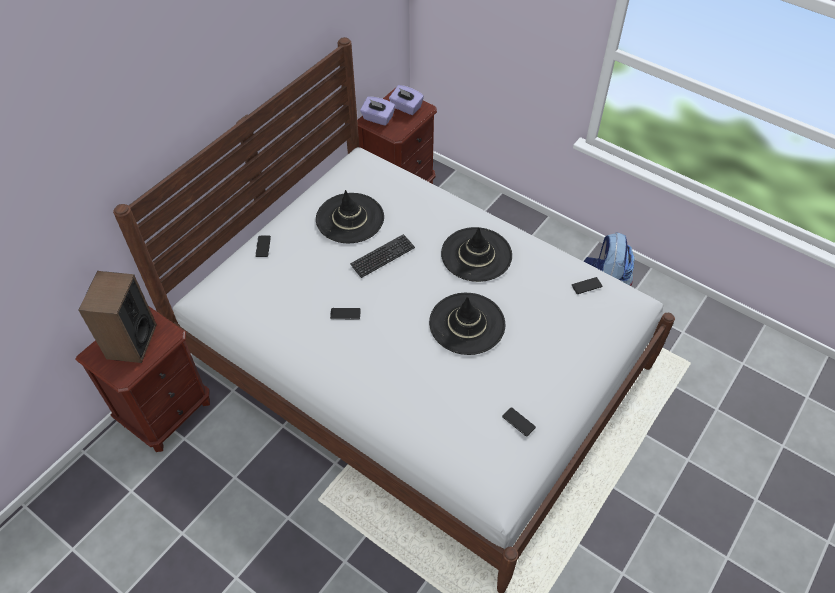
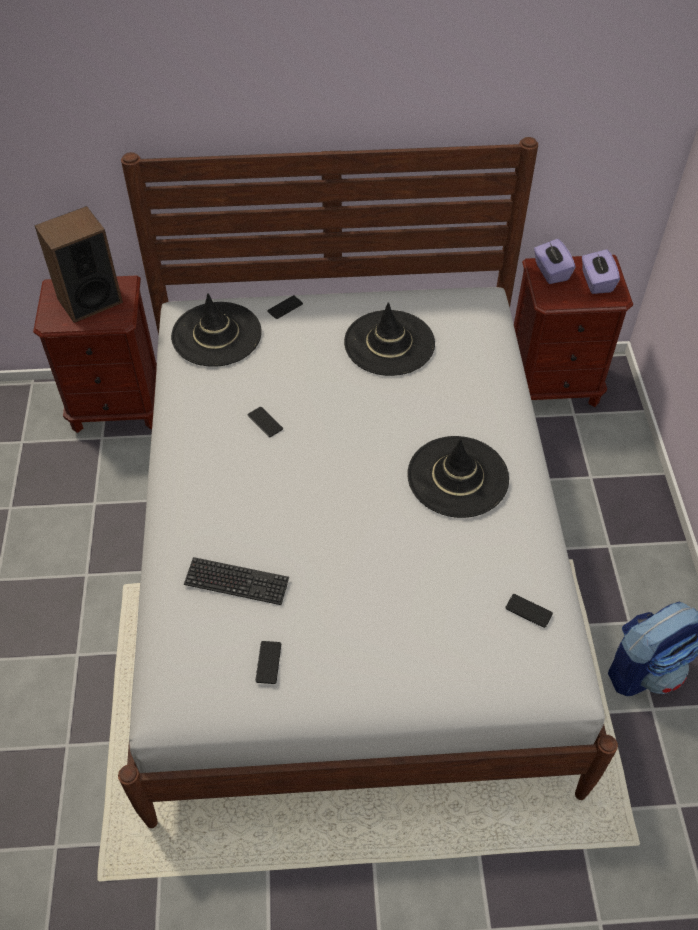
camera: 50 degrees right, 0 degrees up
keyboard [350,234,415,278] -> keyboard moved to [184,557,289,605]
black hat [429,293,506,355] -> black hat moved to [171,293,262,367]

